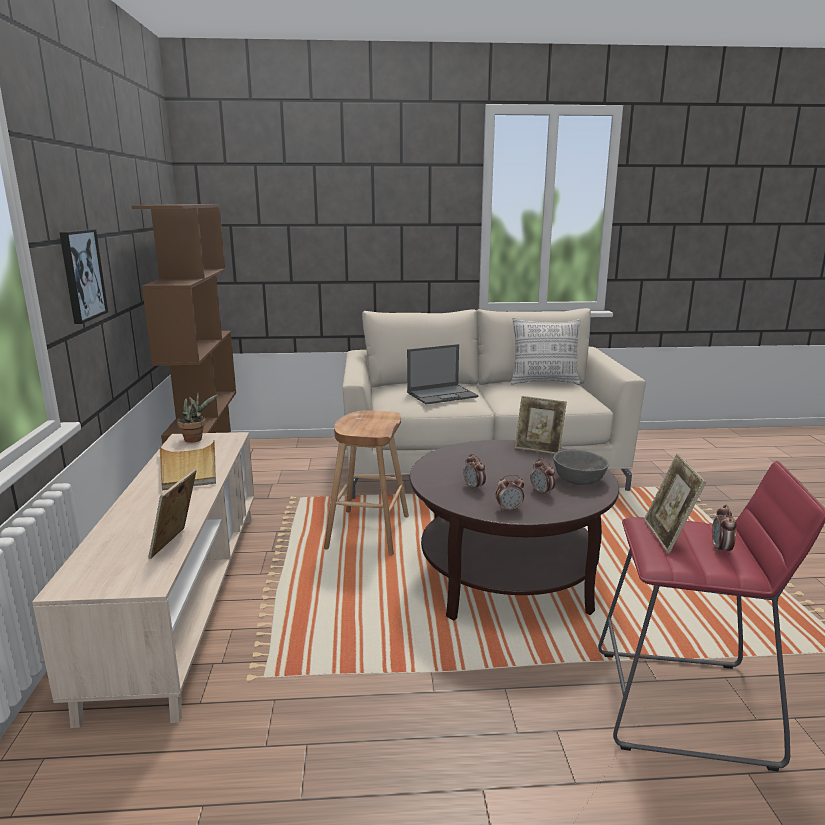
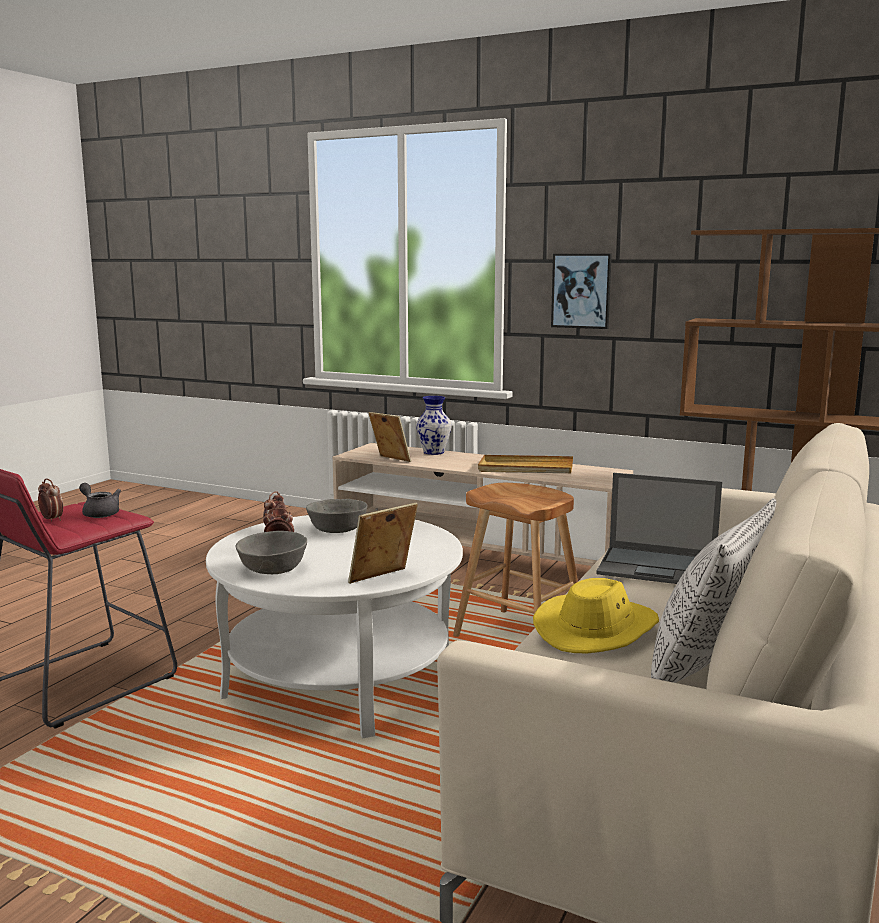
camera: 120 degrees right, 5 degrees down
potted plant [177,392,218,443] -> none
laptop [407,344,479,404] -> laptop turned 75 degrees counterclockwise [596,473,722,584]
brown coffee table [410,440,619,620] -> white coffee table [206,513,463,738]
alarm clock [463,454,486,491] -> grey bowl [306,499,368,533]
picture frame [644,453,706,553] -> grey teapot [79,483,121,518]
none -> vase [416,396,452,455]
none -> yellow hat [533,578,659,653]

